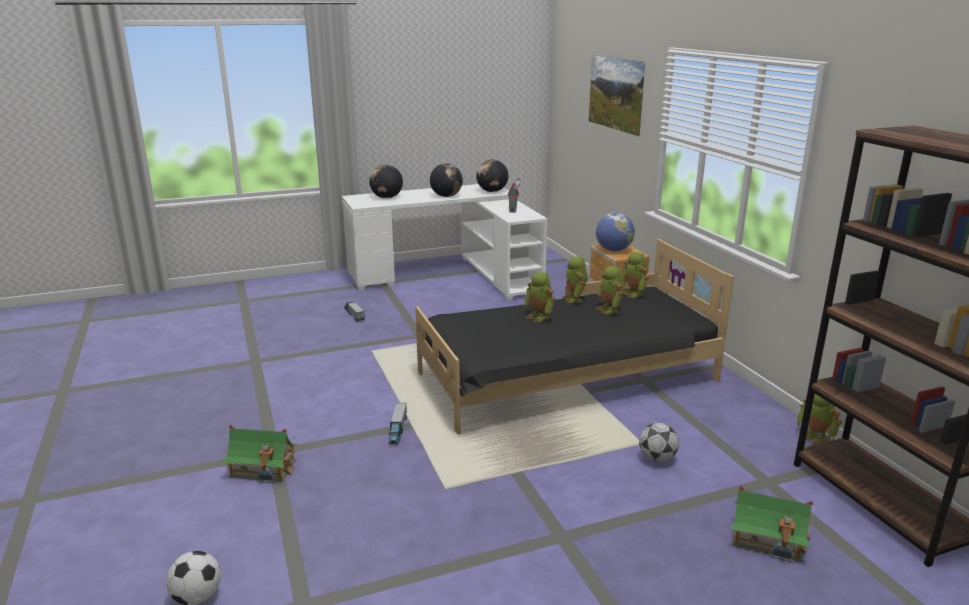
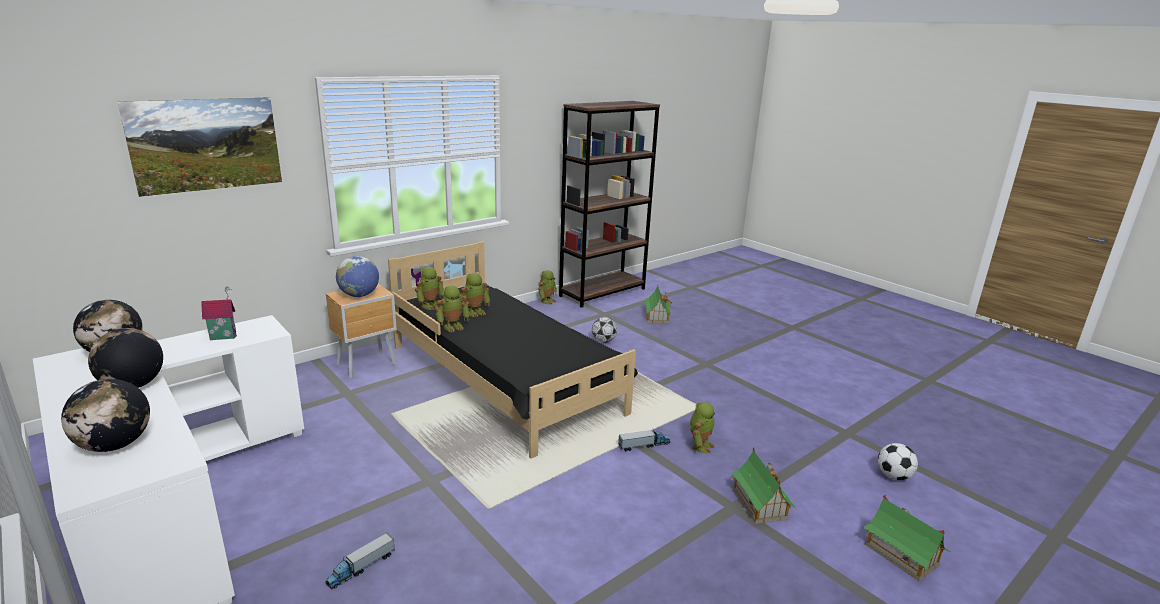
camera: 110 degrees left, 0 degrees up
toy robot [524,272,555,322] -> toy robot moved to [689,402,715,453]
none -> toy house [863,495,951,581]

